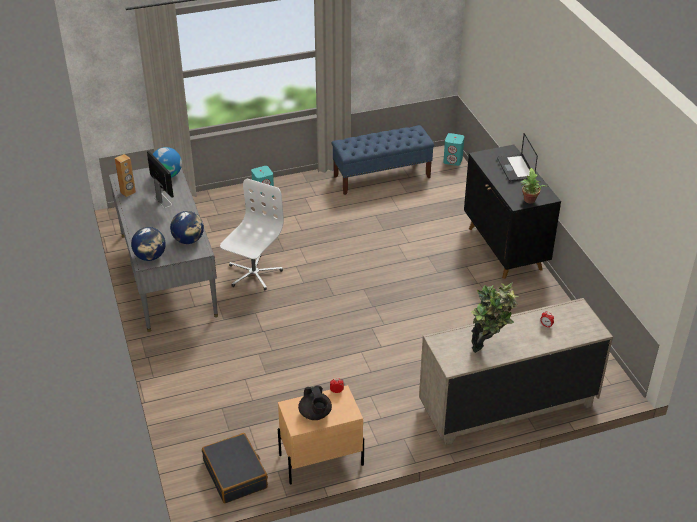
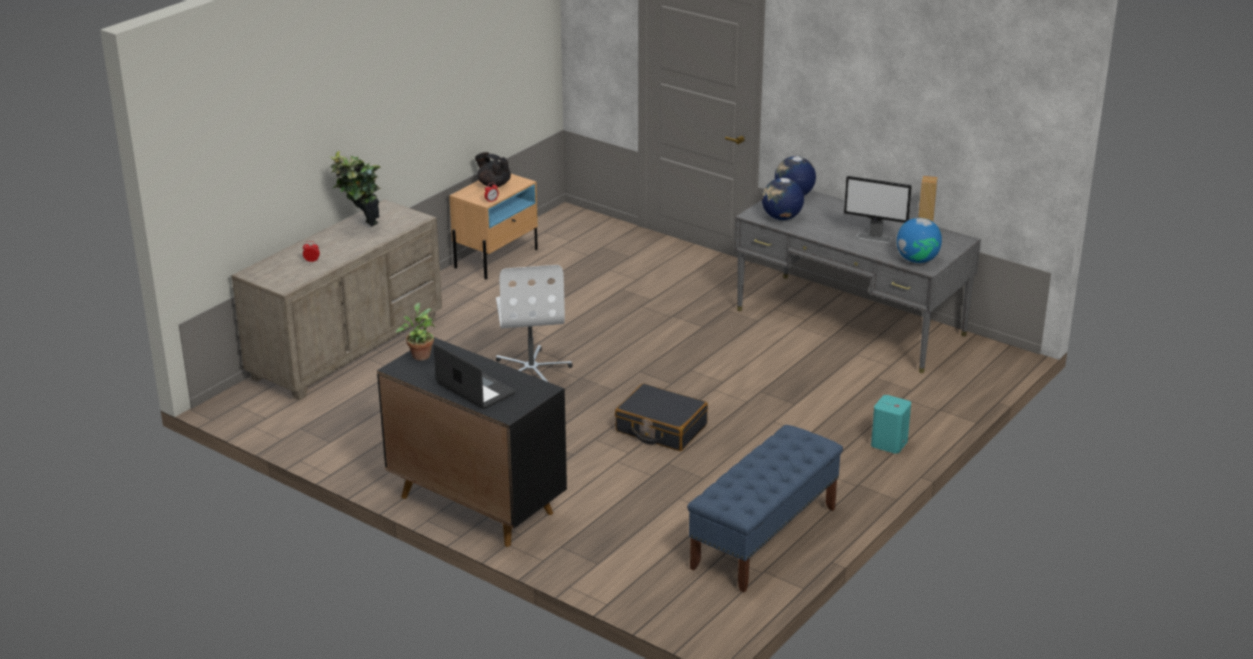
camera: 145 degrees right, 10 degrees down
black suitcase [202,433,268,503] -> black suitcase moved to [615,383,708,451]
white office chair [220,178,284,290] -> white office chair moved to [495,265,573,382]
turquoise speaker [443,133,464,166] -> none

